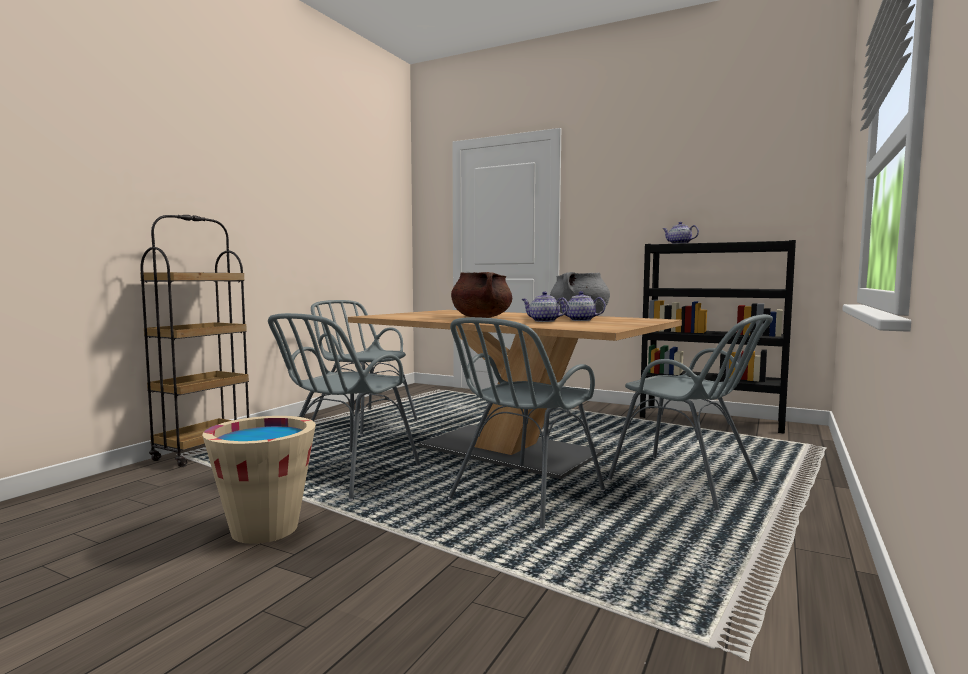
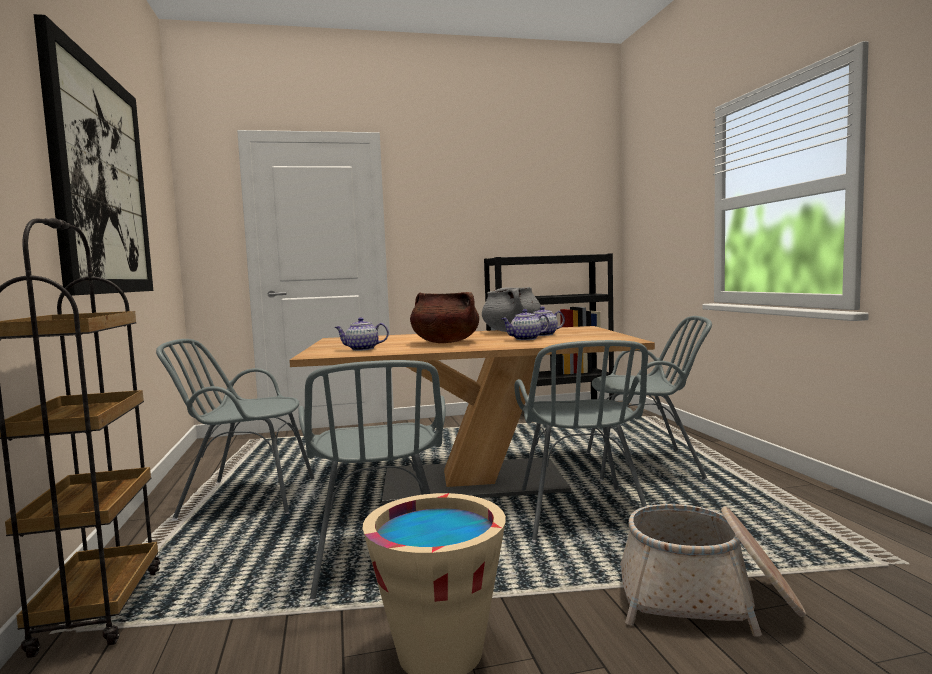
camera: 40 degrees left, 0 degrees up
teapot [663,222,699,244] -> teapot moved to [335,318,389,351]
none -> picture [34,14,153,296]
none -> basket [620,504,806,637]

